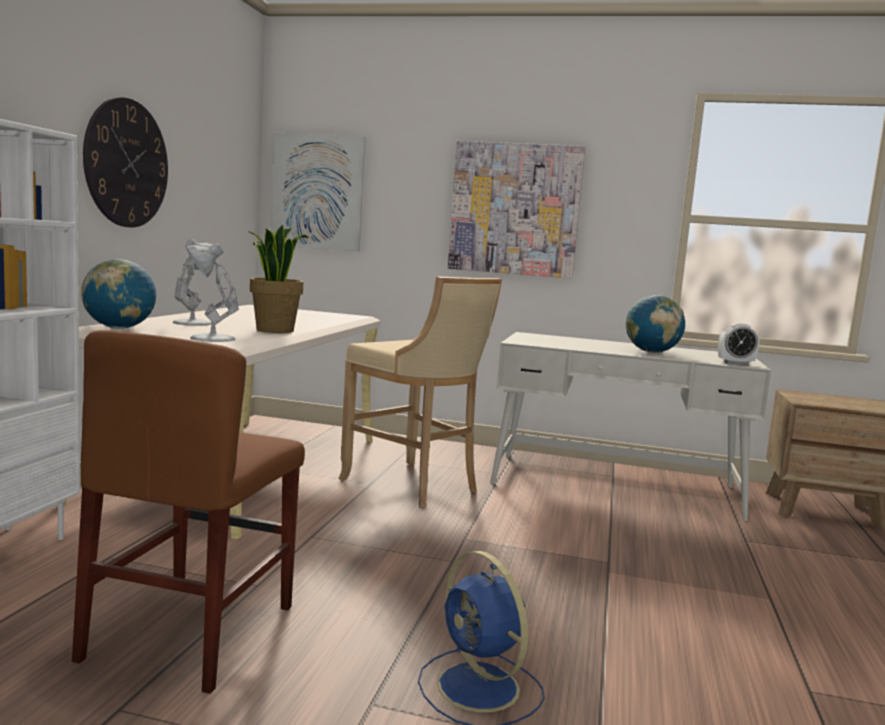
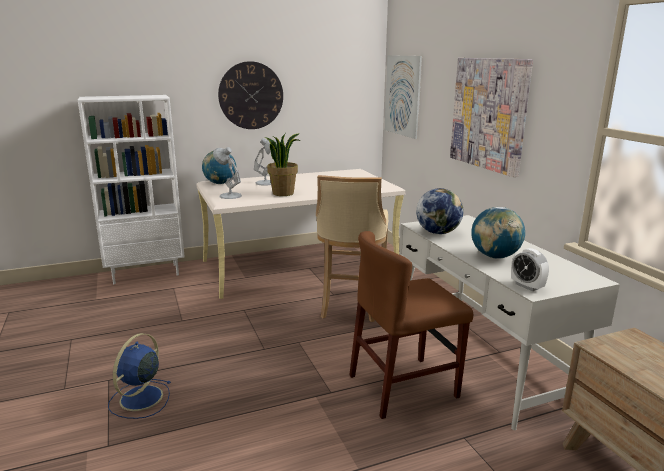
camera: 55 degrees right, 10 degrees up
brown chair [72,330,305,694] -> brown chair moved to [349,231,473,419]
none -> globe [416,188,464,234]

